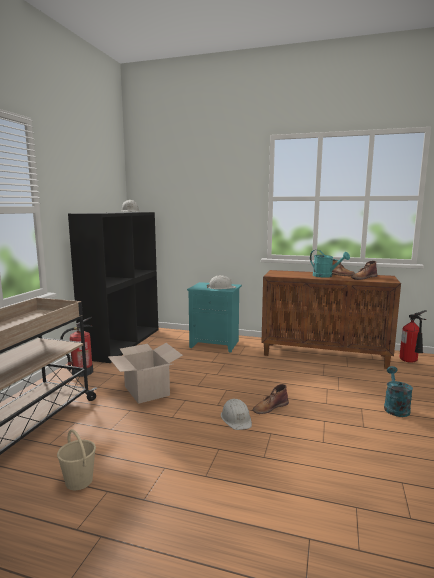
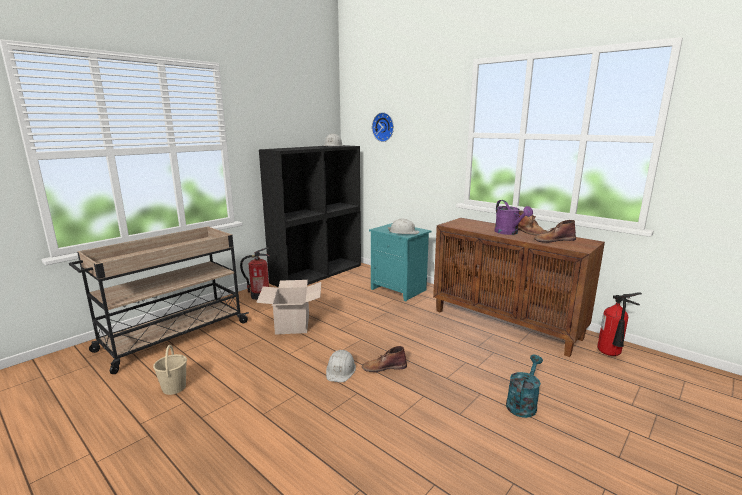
camera: 25 degrees right, 5 degrees up
turquoise watering can [310,250,350,278] -> purple watering can [495,200,533,235]
none -> wall clock [372,112,394,142]

